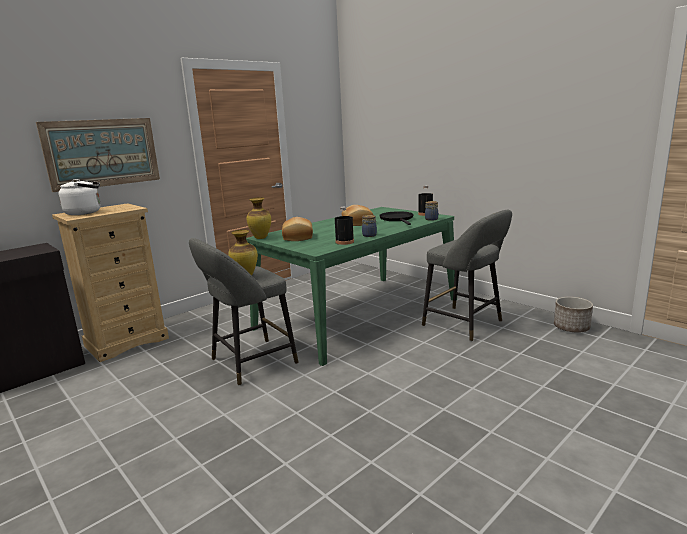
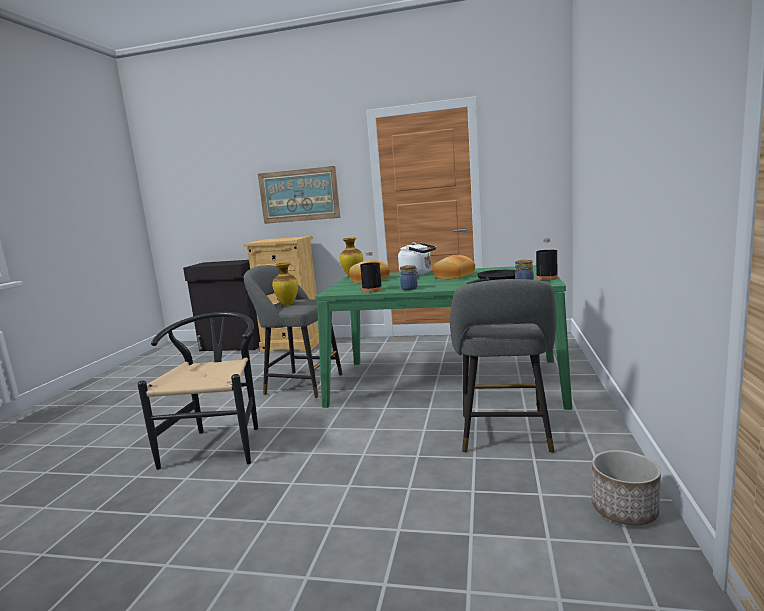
camera: 55 degrees right, 5 degrees down
white kettle [58,179,101,215] -> white kettle moved to [398,242,436,276]
none -> black chair [137,312,258,470]

